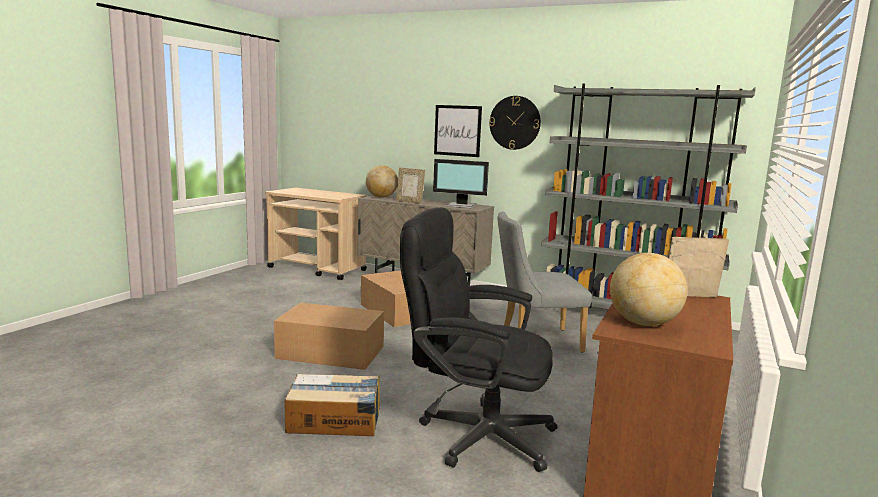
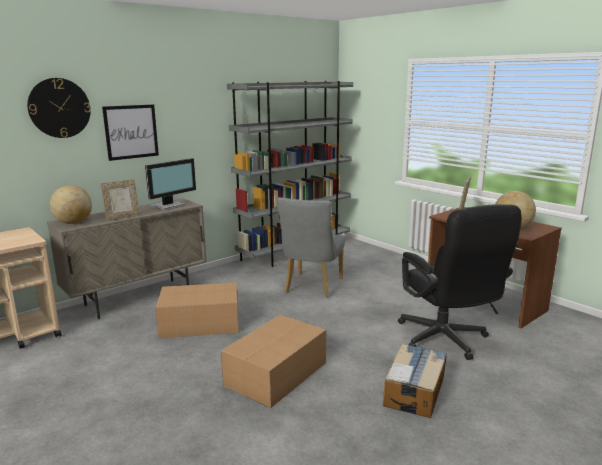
camera: 65 degrees left, 5 degrees up
black office chair [400,207,557,472] -> black office chair turned 60 degrees counterclockwise [398,204,522,360]
wall clock [489,96,541,150] -> wall clock moved to [27,78,91,138]

